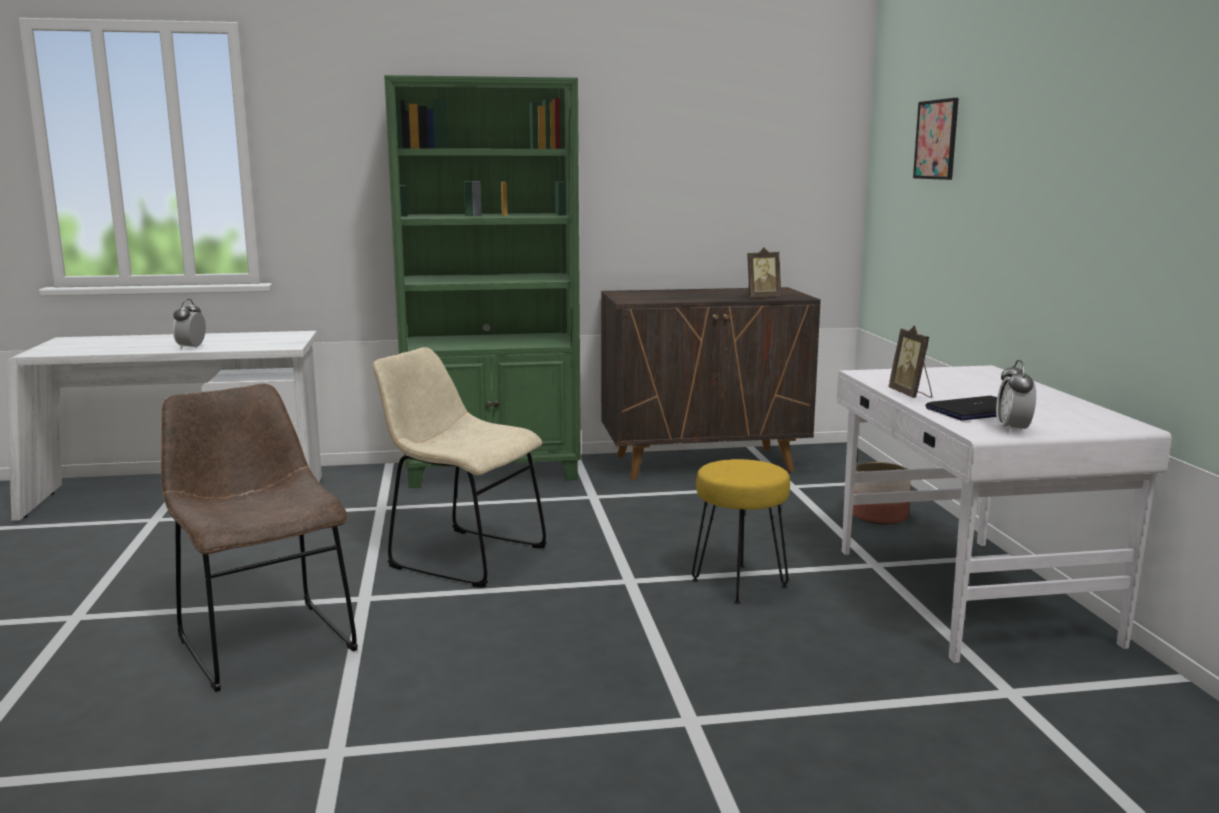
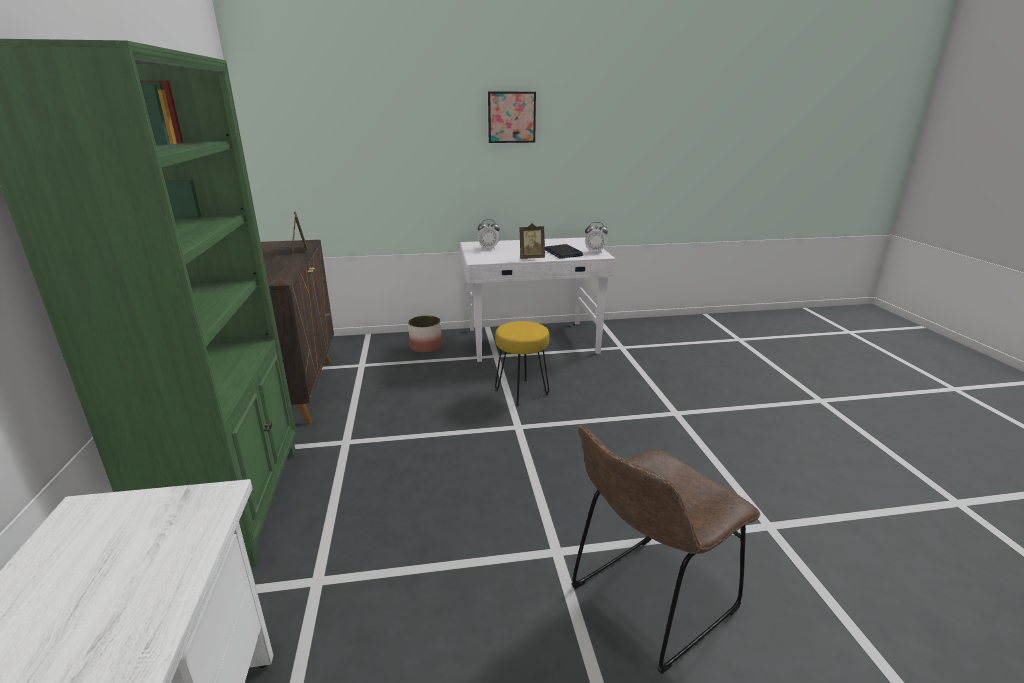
camera: 90 degrees left, 10 degrees up
alarm clock [173,299,206,350] -> alarm clock moved to [478,219,500,250]
beige chair [373,347,547,588] -> none
picture [913,98,959,180] -> picture moved to [488,92,536,143]

